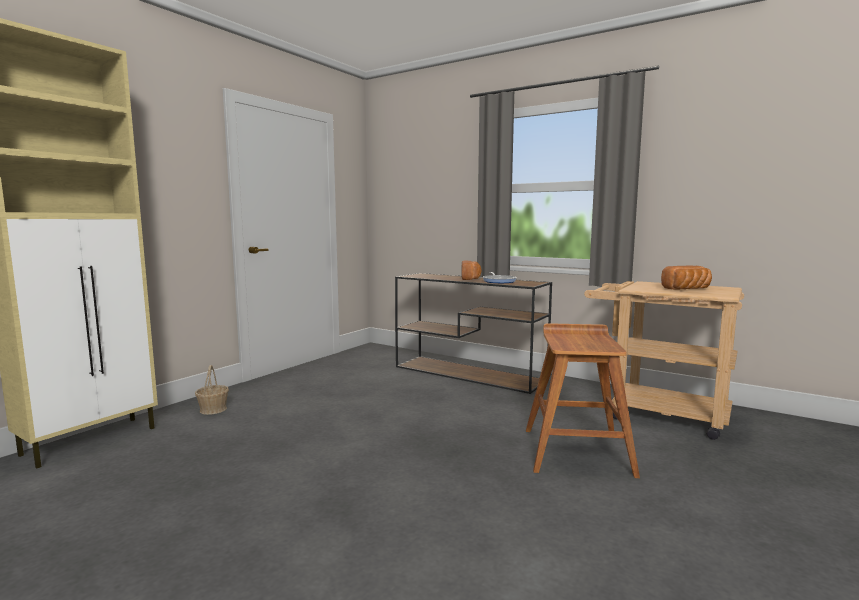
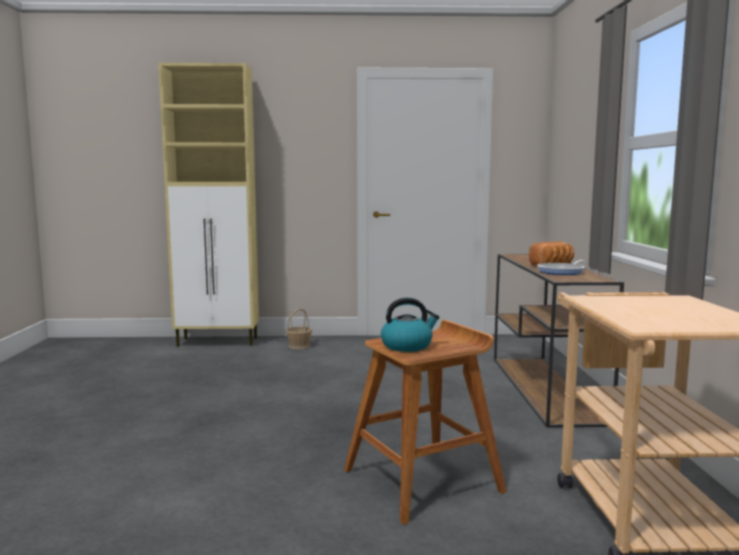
camera: 55 degrees right, 0 degrees up
bread [661,266,712,290] -> none
none -> kettle [381,298,440,352]

